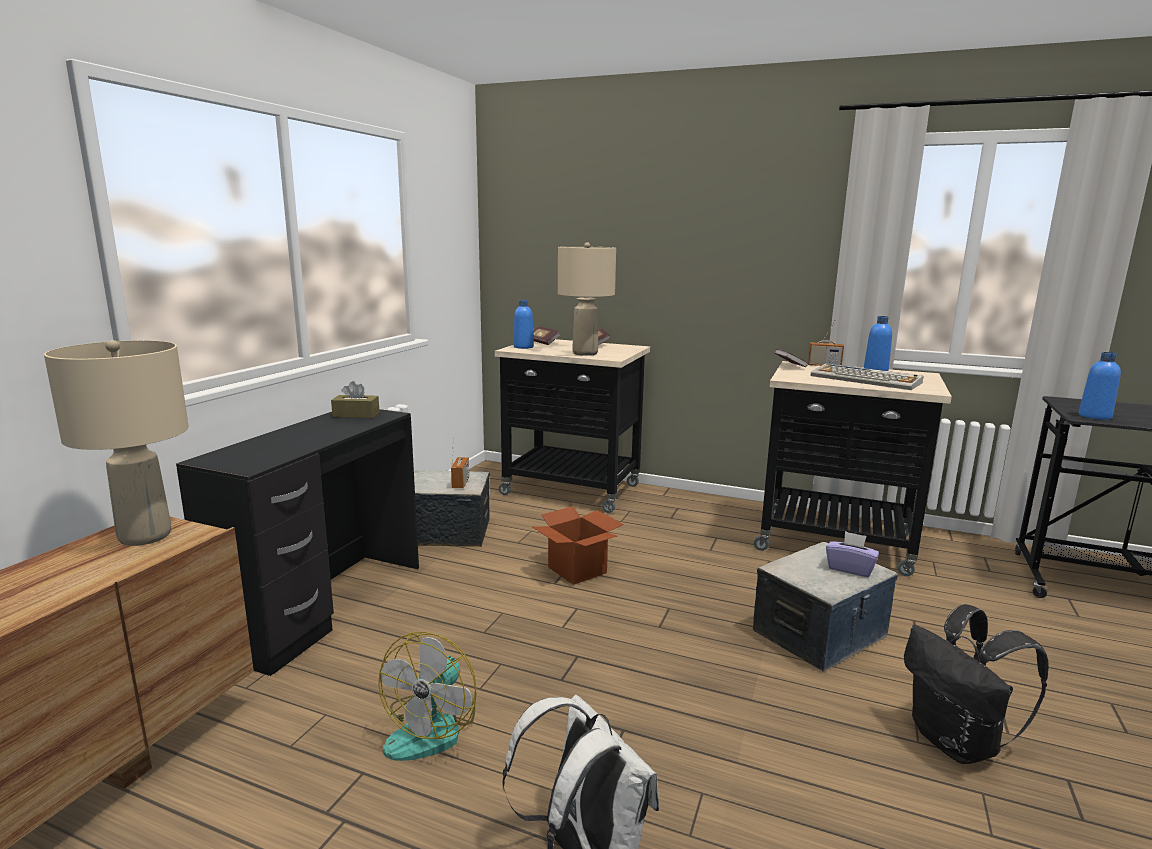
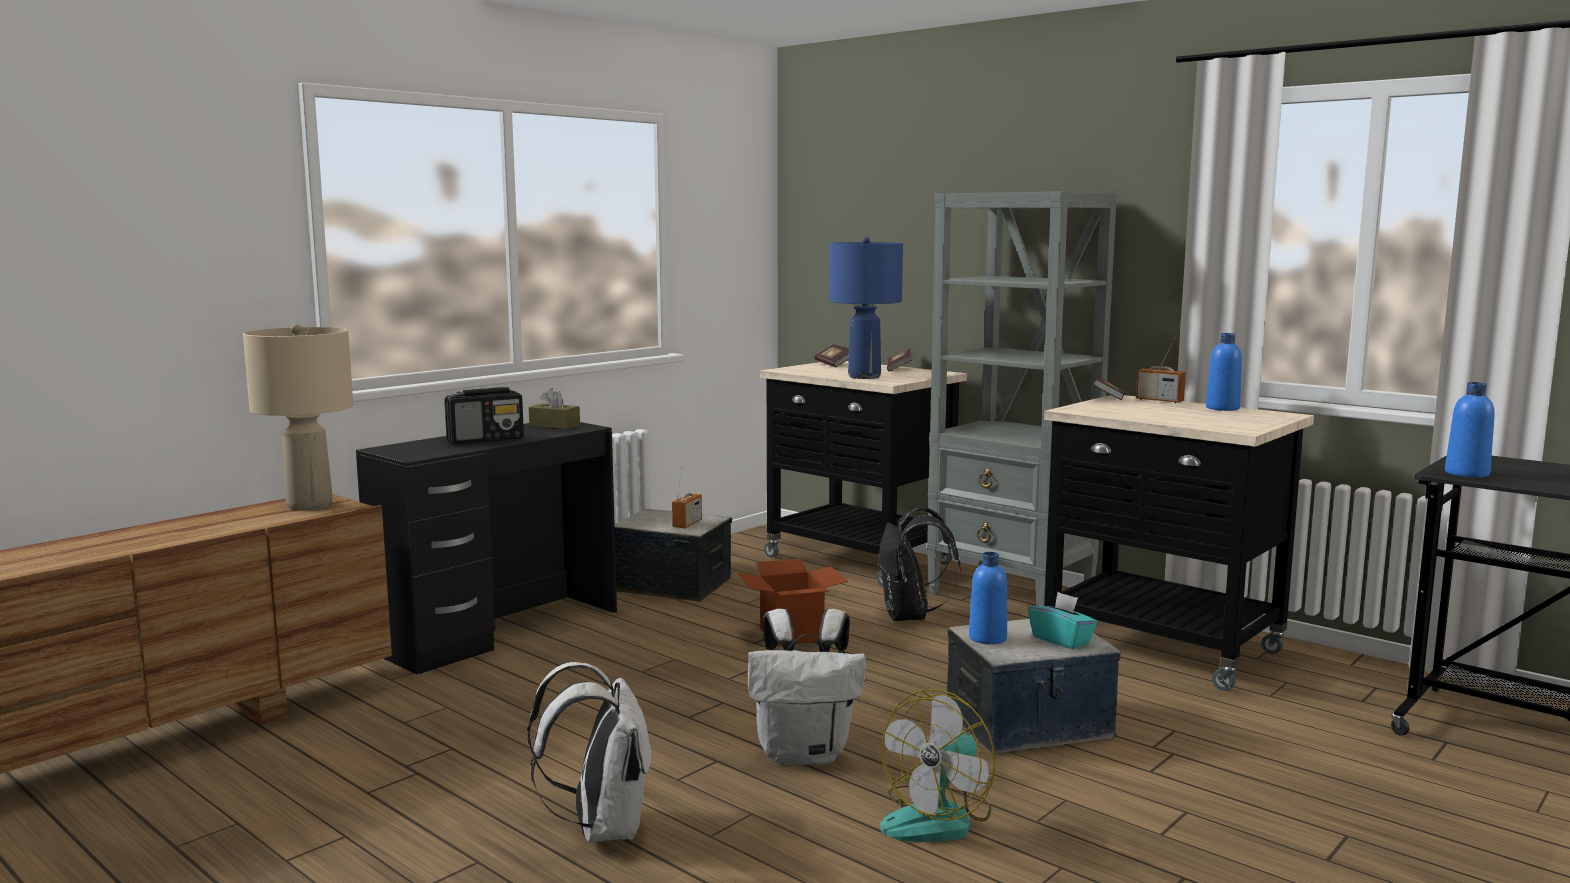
camera: 20 degrees right, 5 degrees down
fan [378,632,477,761] -> fan moved to [880,689,995,842]
blue bottle [514,300,534,349] -> blue bottle moved to [969,552,1007,644]
beige table lamp [558,242,616,356] -> blue table lamp [829,237,903,379]
keyboard [811,363,923,390] -> none
purple tissue box [826,531,879,577] -> turquoise tissue box [1028,592,1098,649]
black backpack [904,604,1049,764] -> black backpack moved to [878,507,961,621]
none -> radio [444,387,524,445]
none -> white backpack [748,609,866,765]
none -> grey bookcase [926,192,1117,606]

